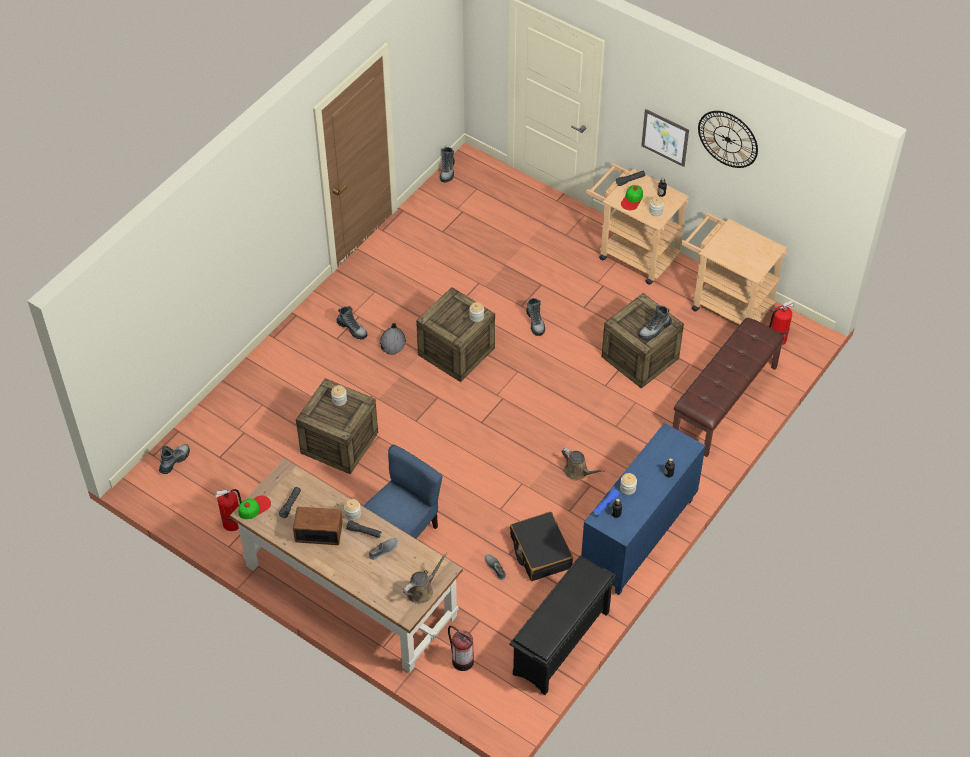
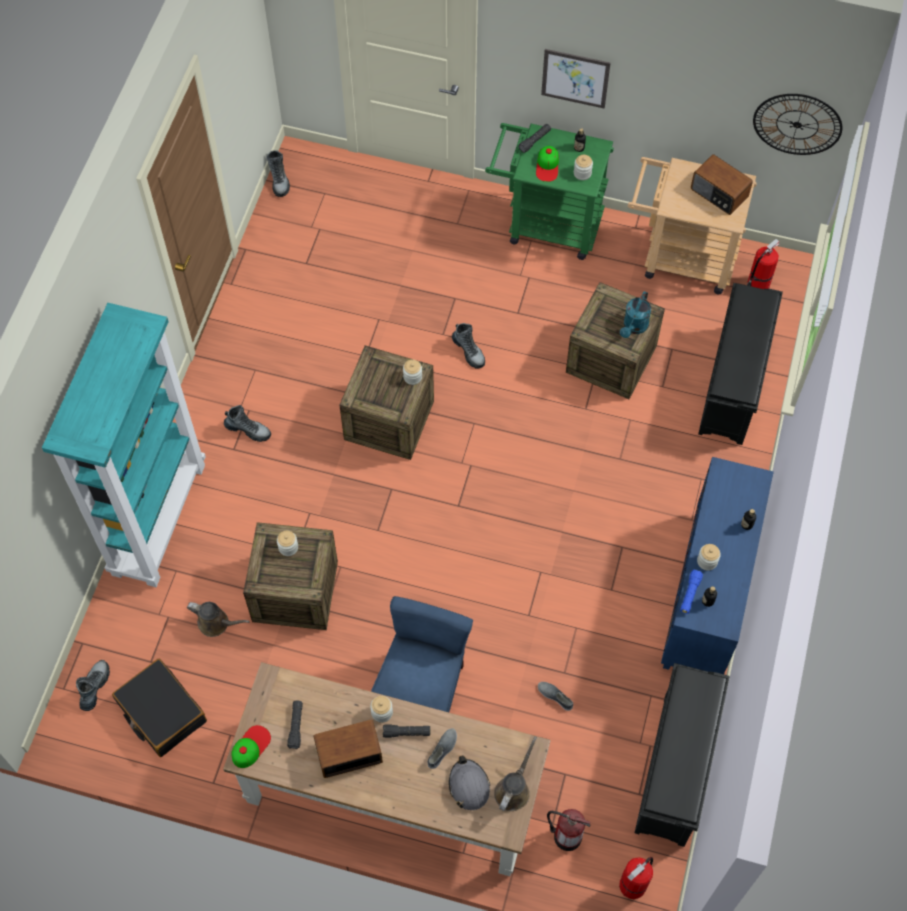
camera: 20 degrees left, 10 degrees up
fire extinguisher [215,489,242,531] -> fire extinguisher moved to [619,857,653,899]
grey hard hat [380,323,406,355] -> grey hard hat moved to [449,755,490,810]
black suitcase [510,512,573,581] -> black suitcase moved to [112,659,207,757]
brown watering can [561,448,605,480] -> brown watering can moved to [187,602,250,637]
beige cart [586,163,689,285] -> green cart [485,123,614,260]
boot [638,305,672,340] -> turquoise watering can [620,291,651,338]
brown bench [673,318,785,457] -> black shoe rack [698,283,783,445]
wall clock [698,111,758,168] -> wall clock moved to [753,94,842,155]
none -> turquoise bookcase [42,303,206,587]
none -> radio [691,154,753,215]

